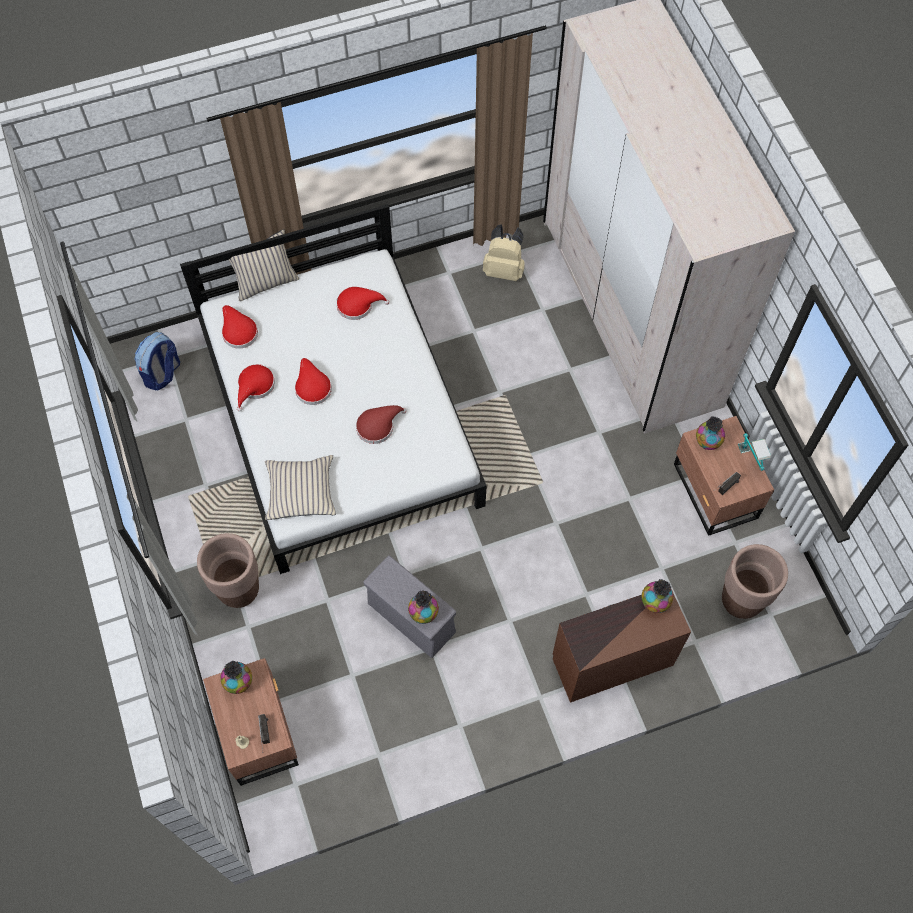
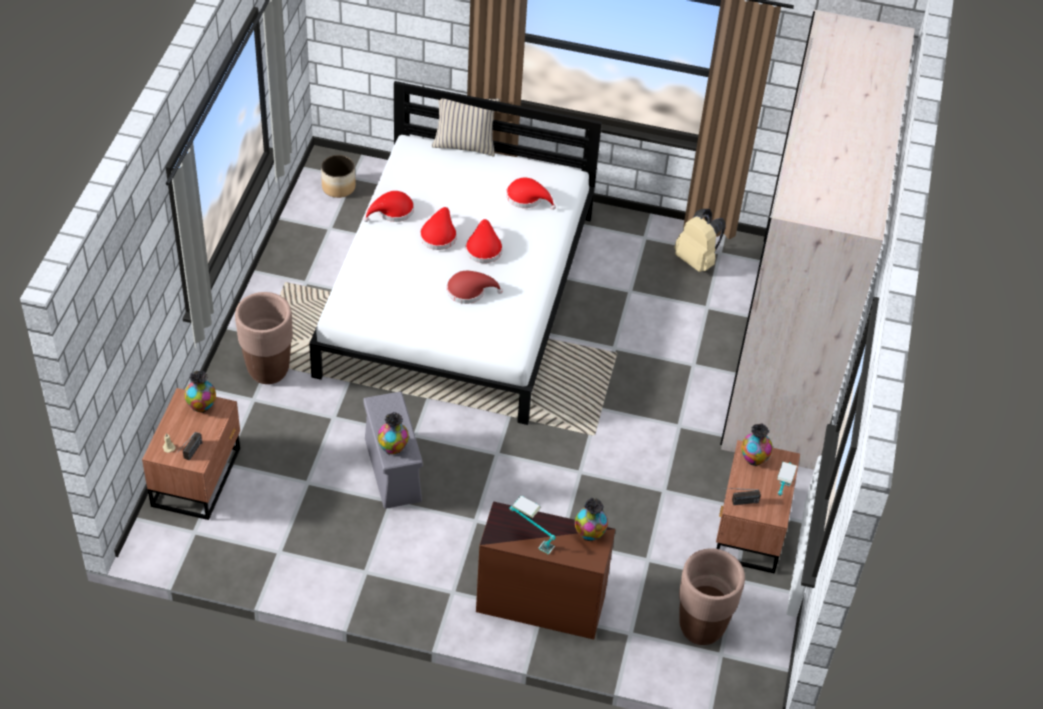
camera: 30 degrees right, 15 degrees down
backpack [135,332,180,390] -> planter [321,155,356,198]
red hat [222,305,258,349] -> red hat moved to [465,219,503,263]
beige pillow [265,455,336,520] -> none
none -> table lamp [509,496,556,554]

